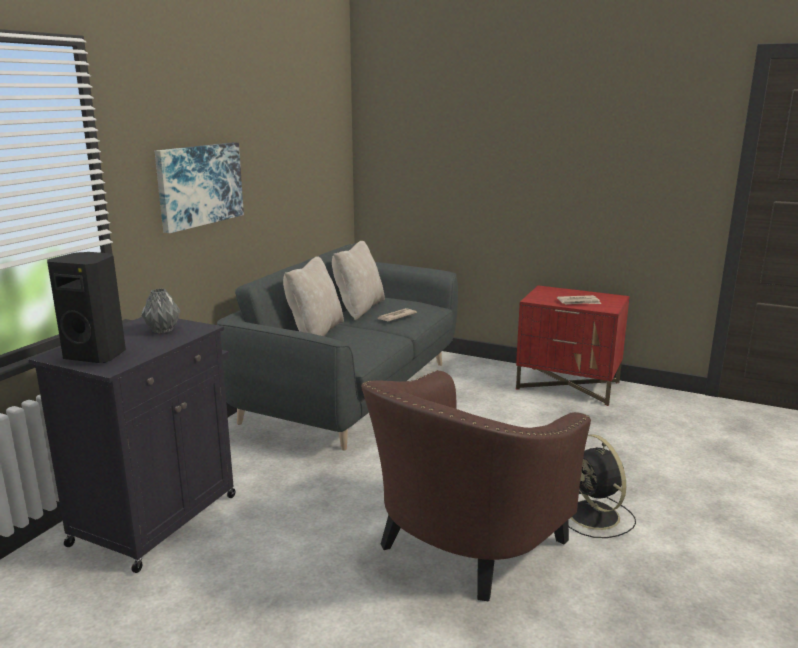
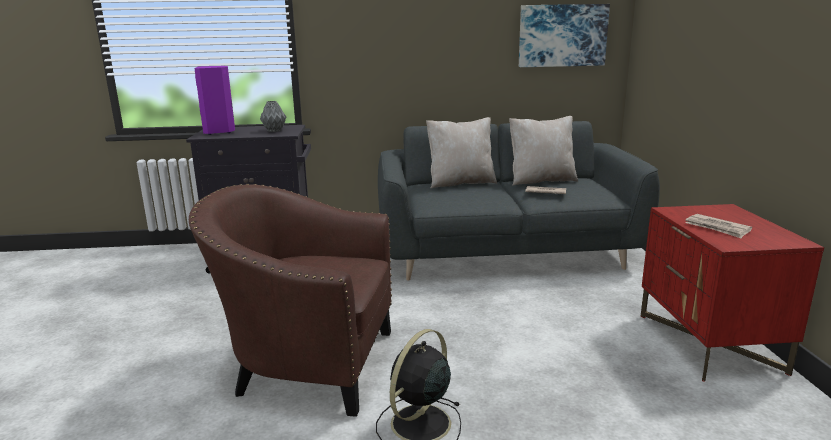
camera: 60 degrees right, 0 degrees up
black speaker [47,252,126,363] -> purple speaker [194,66,235,135]
picture [155,142,244,233] -> picture moved to [519,4,610,67]

